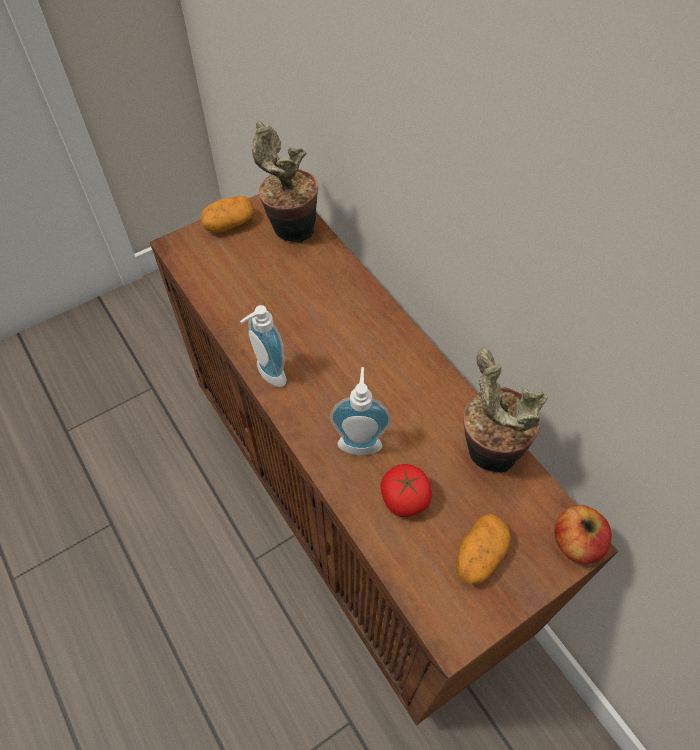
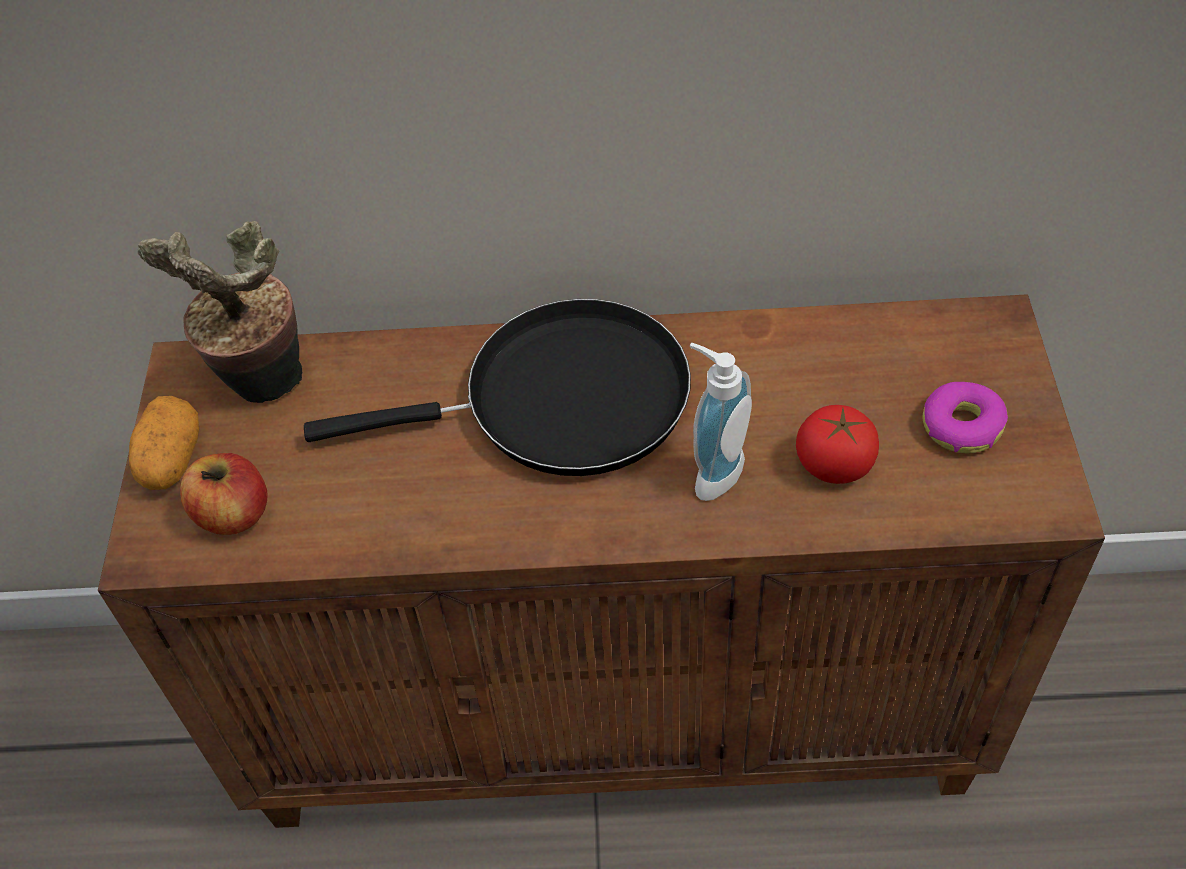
camera: 55 degrees left, 5 degrees down
soap dispenser [240,305,287,387] -> none
potato [456,514,511,585] -> donut [922,382,1008,453]
potted plant [463,347,548,473] -> none
apple [554,505,612,564] -> apple moved to [180,453,267,535]
none -> black frying pan [304,299,691,476]

